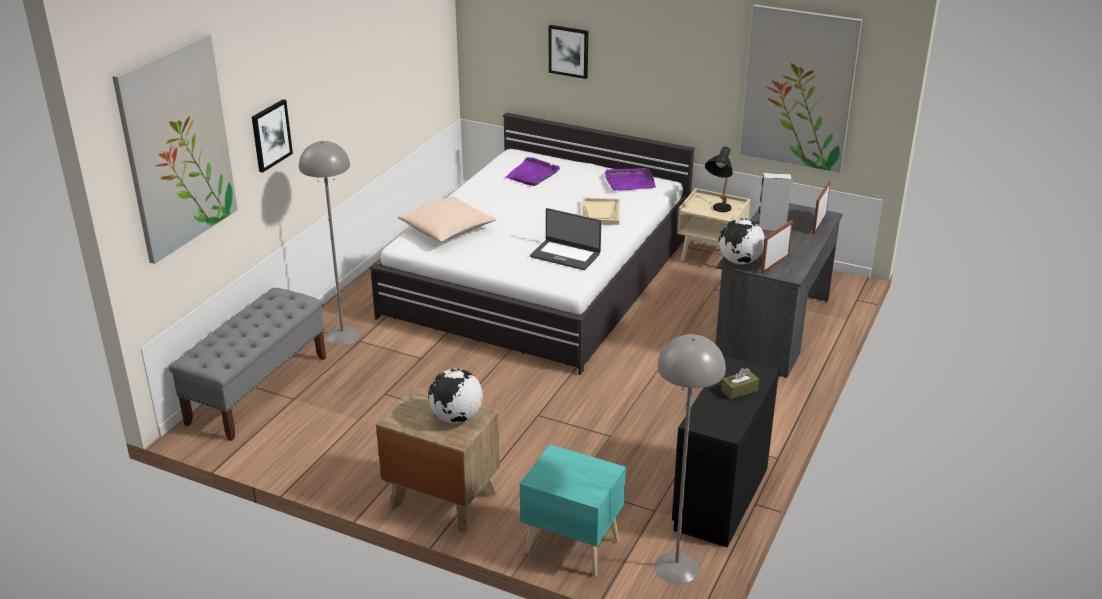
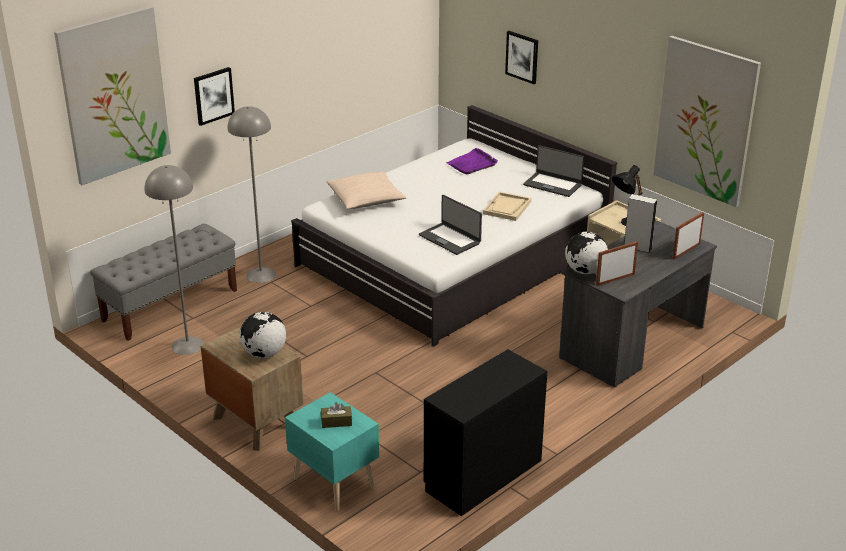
camera: 20 degrees right, 0 degrees up
purple tray [605,168,656,191] -> laptop [523,145,584,197]
grey floor lamp [654,334,726,584] -> grey floor lamp moved to [145,165,204,355]
brown tissue box [721,368,759,399] -> brown tissue box moved to [321,402,352,428]

